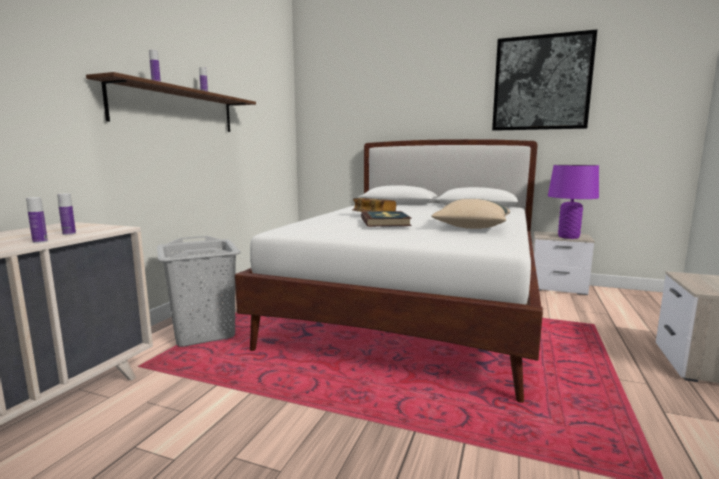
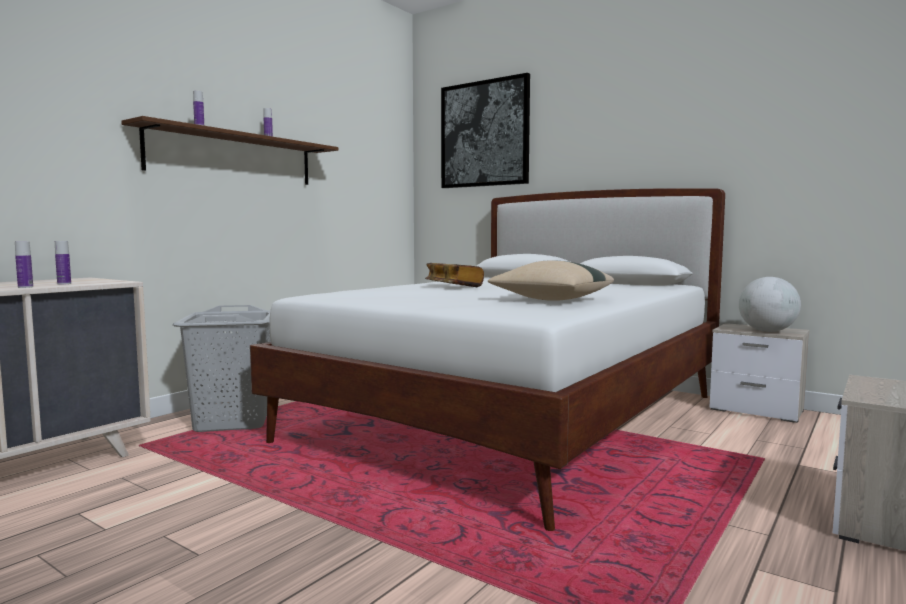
camera: 15 degrees right, 5 degrees down
book [361,211,412,227] -> none
picture [492,30,597,131] -> picture moved to [441,73,530,188]
purple table lamp [548,165,599,239] -> globe [739,277,801,332]

